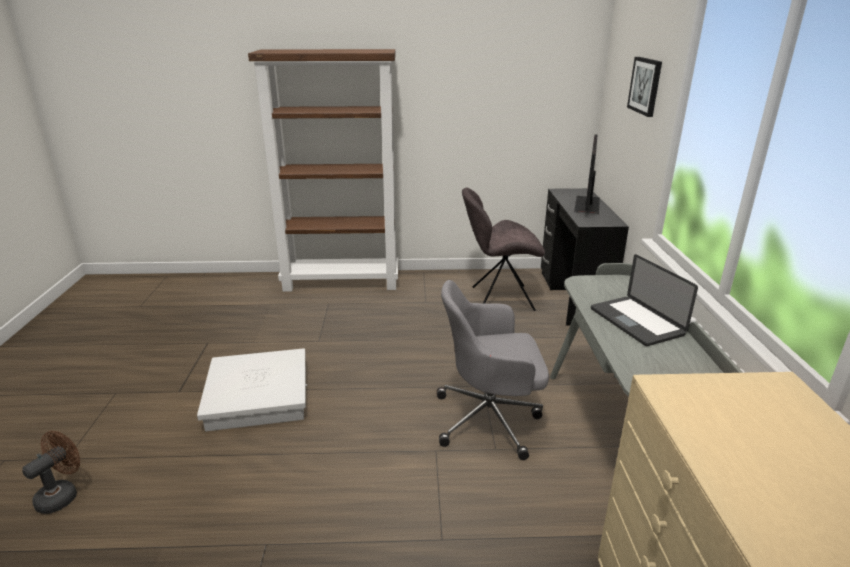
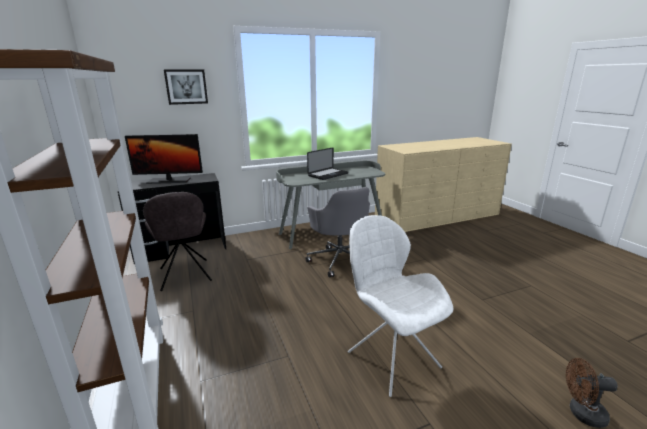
camera: 110 degrees left, 5 degrees down
white storage box [197,348,307,431] -> white chair [348,215,453,397]

